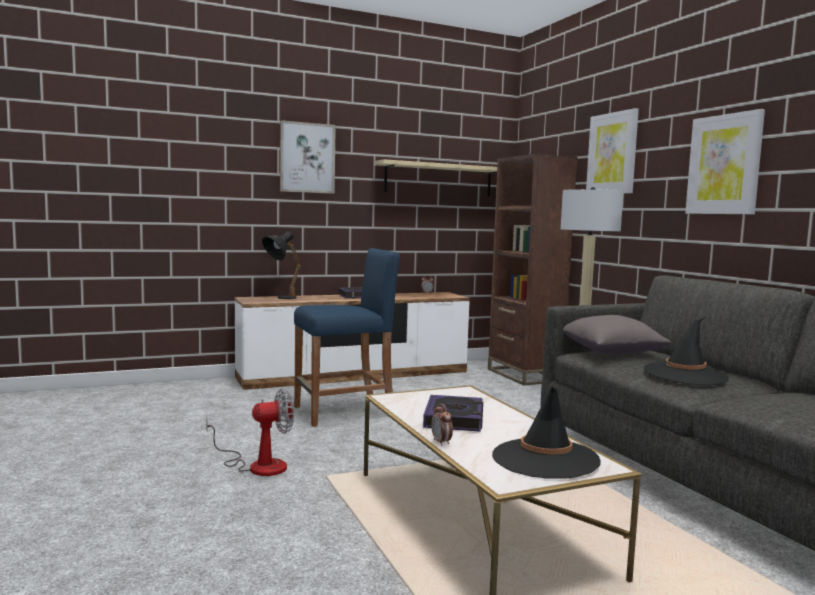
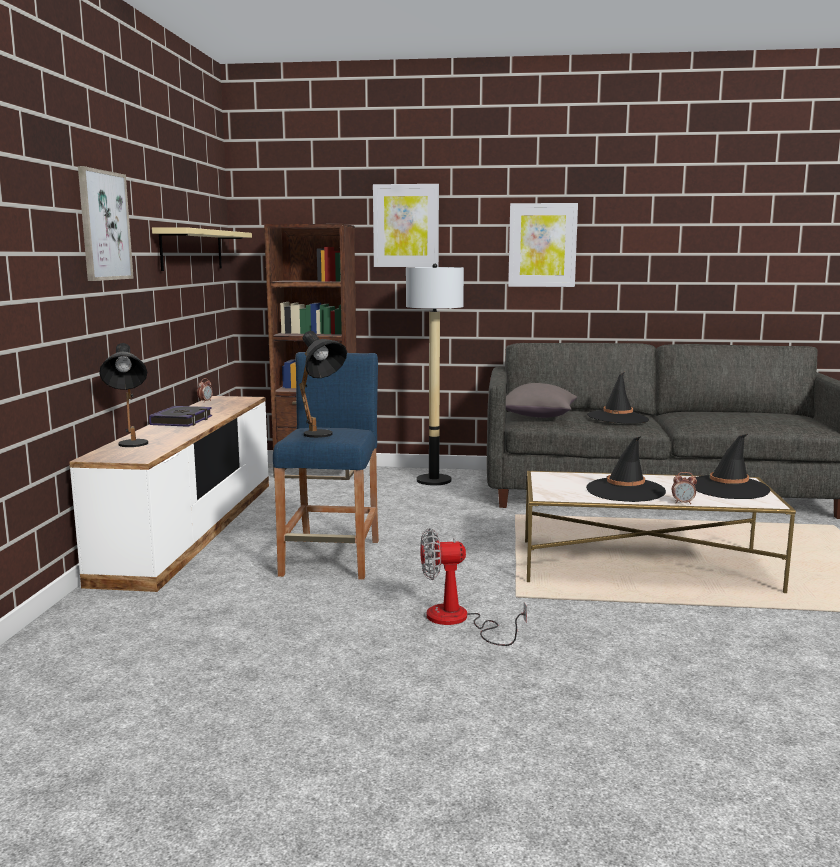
camera: 60 degrees left, 5 degrees up
fan [206,388,294,476] -> fan turned 105 degrees counterclockwise [420,528,527,646]
book [423,395,483,432] -> black hat [586,436,666,502]
none -> black table lamp [299,331,347,438]

